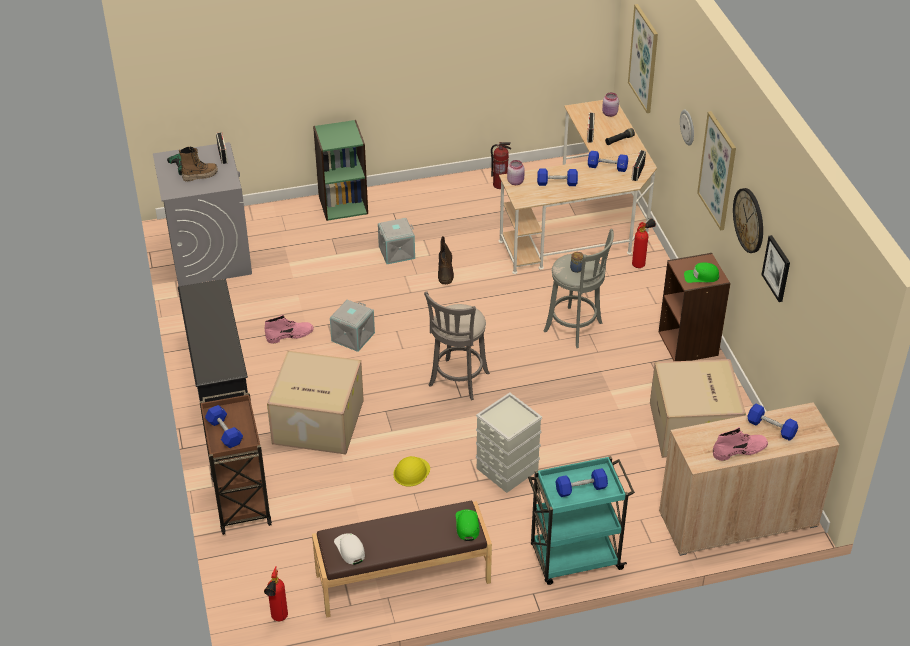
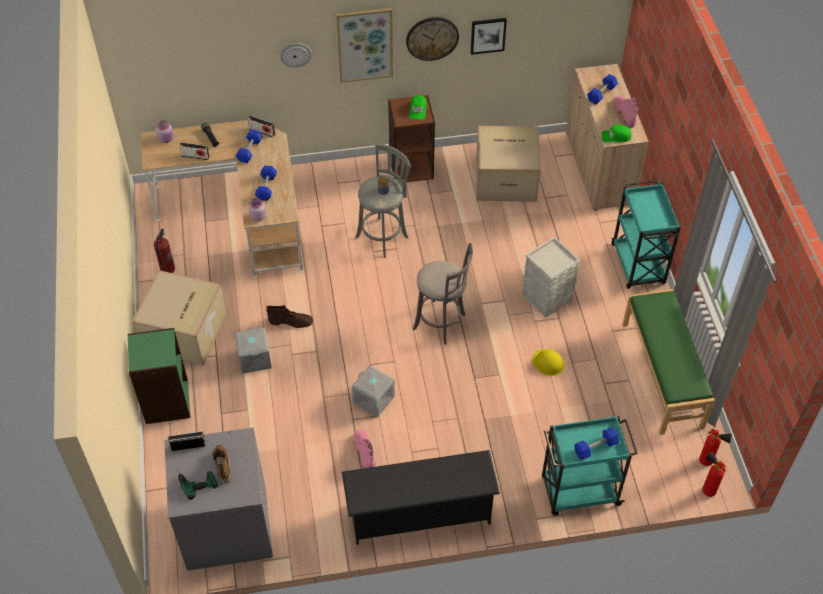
camera: 85 degrees left, 10 degrees up
brown cart [199,390,272,535] -> turquoise cart [542,416,638,516]
cardboard box [267,351,364,454] -> cardboard box moved to [132,270,227,366]
brown bench [312,501,492,618] -> green bench [622,289,715,435]
white cap [334,533,365,565] -> none
green cap [456,509,479,541] -> green cap moved to [601,125,631,142]
blue dumbbell [556,468,608,497] -> none
picture [628,4,658,113] -> none
fire extinguisher [632,218,656,268] -> fire extinguisher moved to [702,452,726,497]

